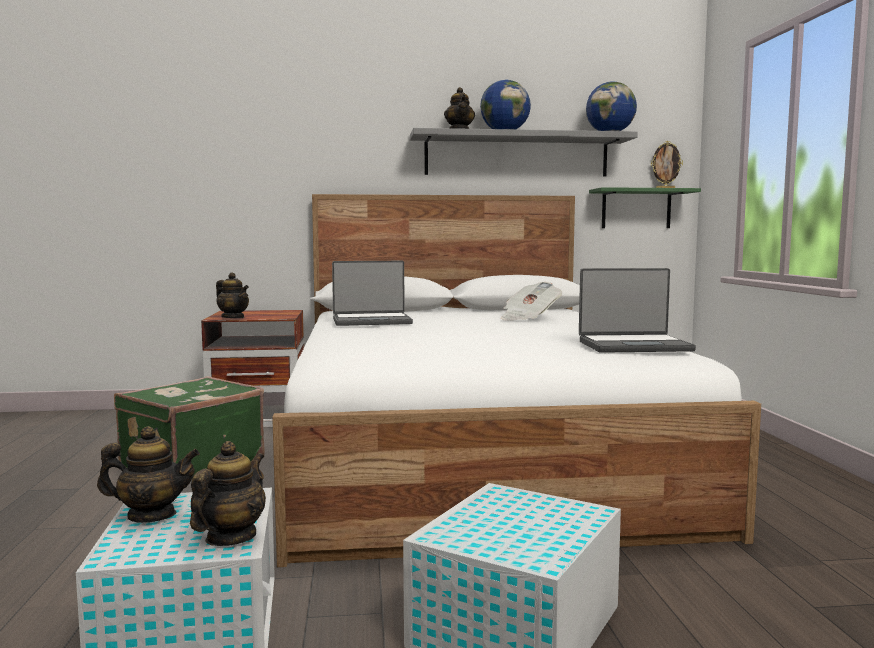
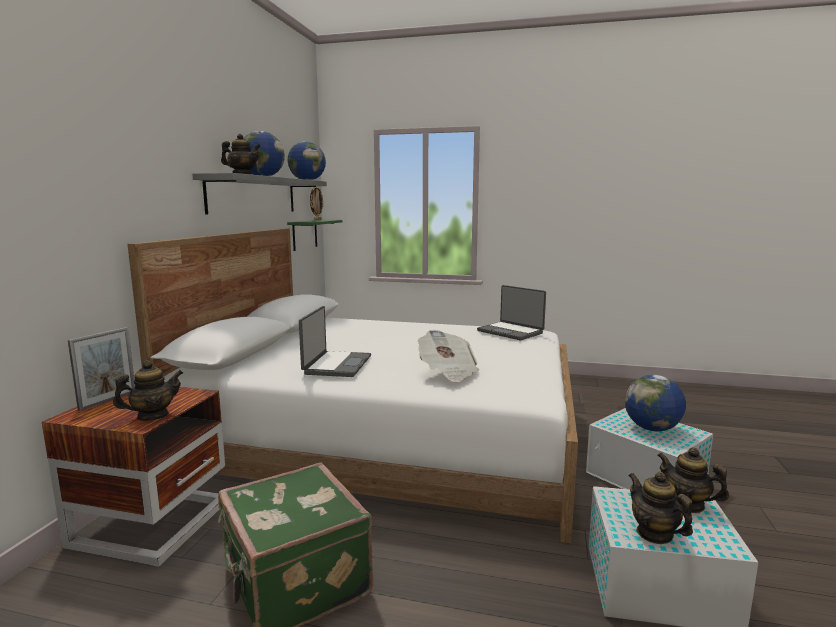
camera: 70 degrees left, 5 degrees up
teapot [97,426,200,523] -> teapot turned 45 degrees counterclockwise [628,472,693,544]
newspaper [501,282,562,321] -> newspaper moved to [418,330,479,382]
laptop [579,268,696,353] -> laptop turned 120 degrees clockwise [477,285,546,340]
none -> picture frame [68,327,135,411]
none -> globe [625,375,686,432]

